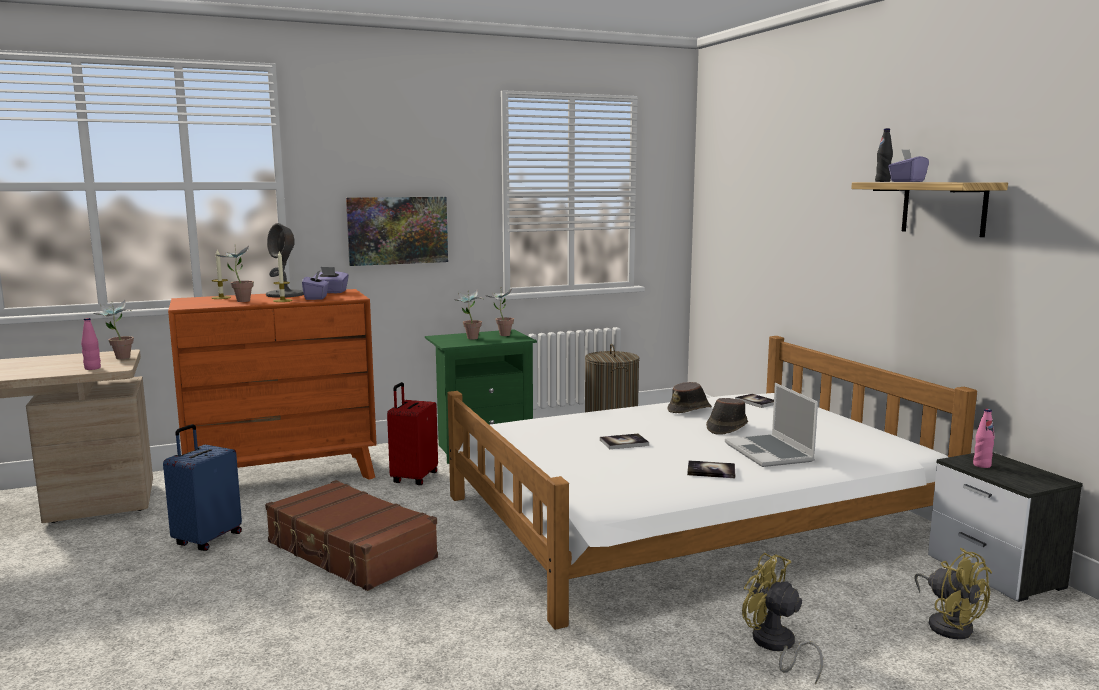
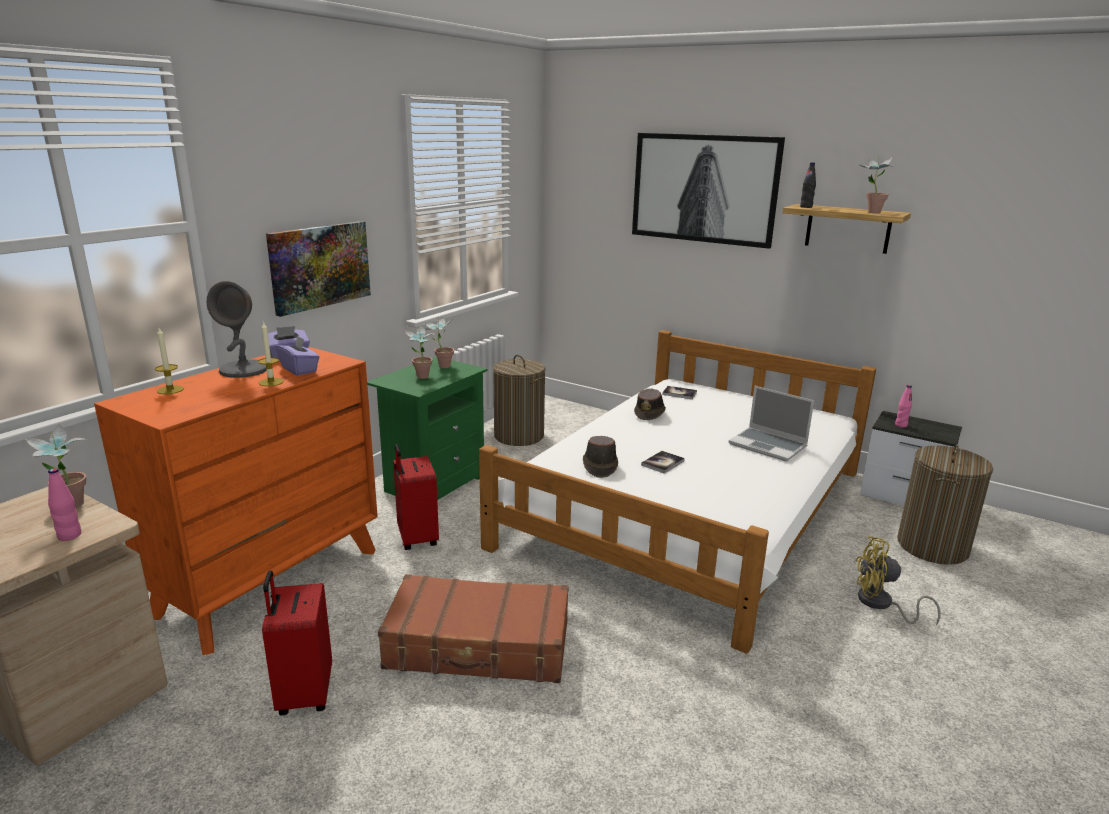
camera: 35 degrees left, 10 degrees up
blue suitcase [163,424,242,551] -> red suitcase [262,570,332,715]
potted plant [215,245,254,302] -> potted plant moved to [859,157,893,214]
book [687,460,735,478] -> none
brown hat [706,398,748,435] -> brown hat moved to [583,436,618,478]
purple tissue box [888,149,929,182] -> none
yellow fan [915,548,992,639] -> laundry basket [897,445,993,565]
none -> picture [632,133,785,249]

